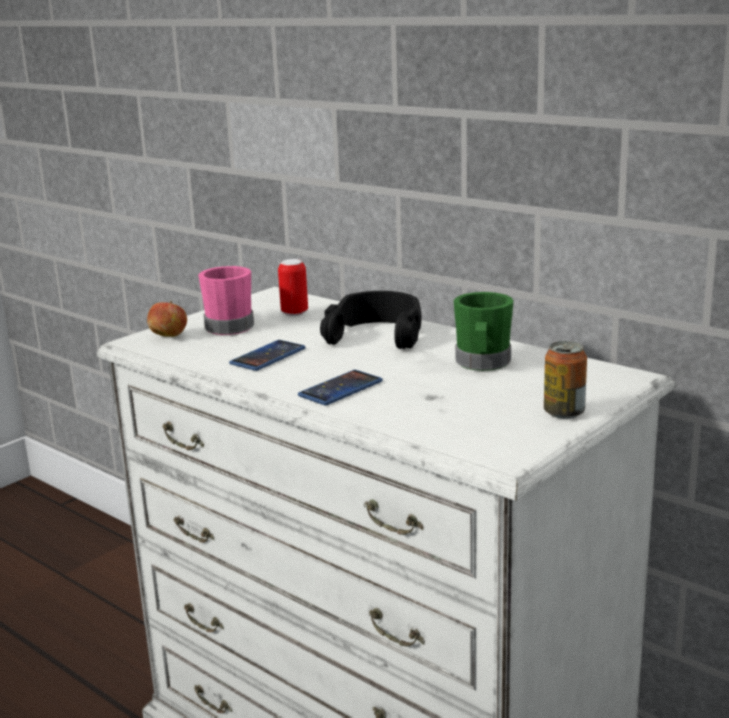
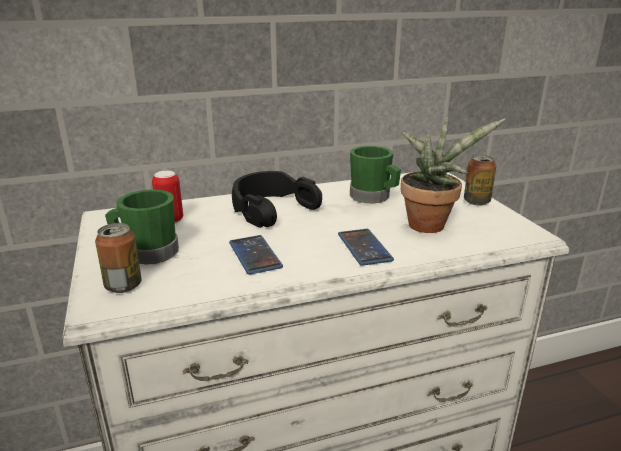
camera: 60 degrees left, 5 degrees up
apple [147,301,187,337] -> can [95,223,142,293]
pink mug [198,266,254,335] -> green mug [105,189,179,264]
none -> potted plant [401,116,506,233]

